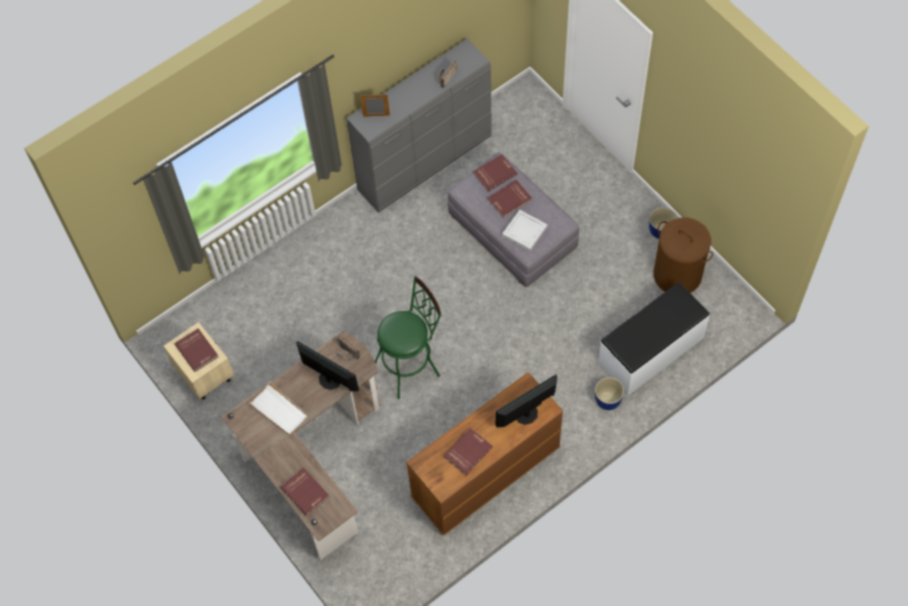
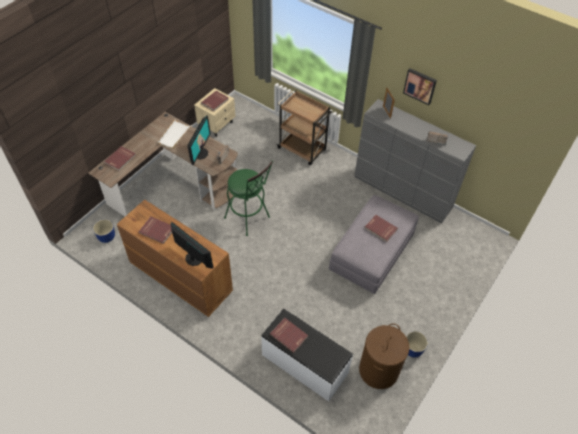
camera: 70 degrees right, 10 degrees down
red book [473,154,517,192] -> red book moved to [270,318,308,353]
white tray [502,210,548,251] -> none
planter [595,377,624,410] -> planter moved to [93,219,115,243]
none -> brown cart [276,90,332,165]
none -> picture [403,68,437,105]

